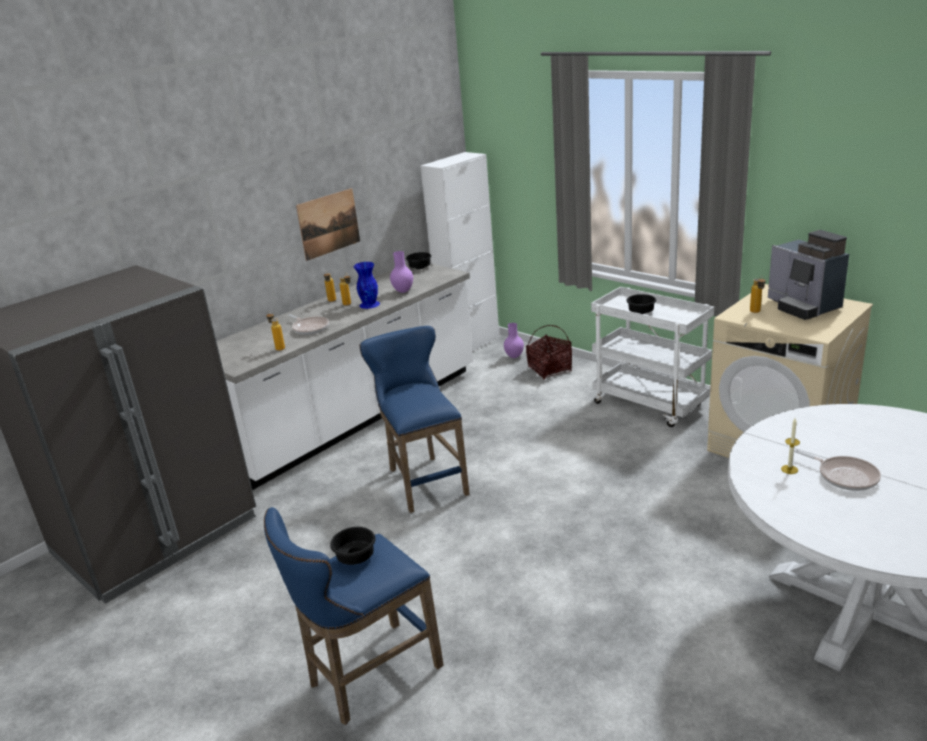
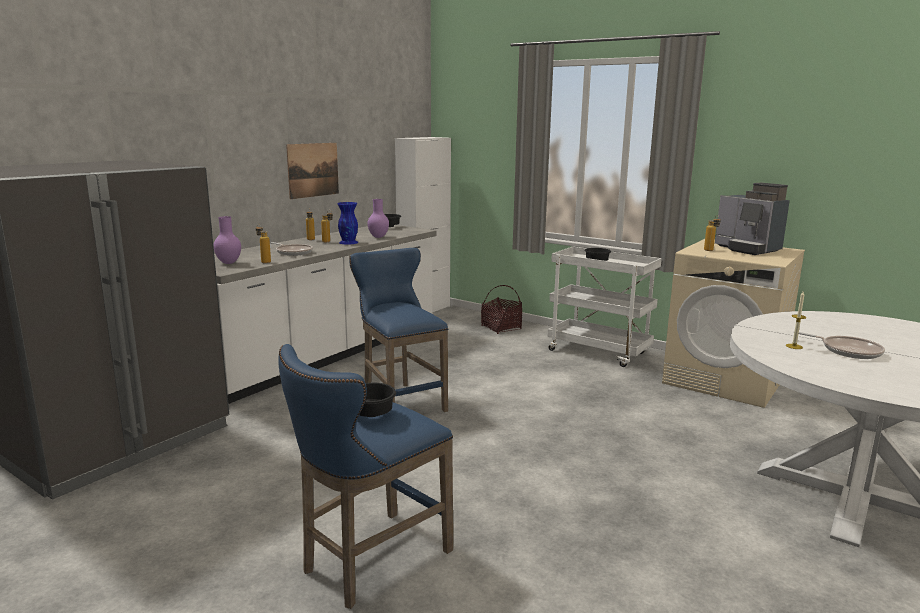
camera: 10 degrees left, 10 degrees down
purple vase [504,323,524,358] -> purple vase moved to [213,216,241,264]

